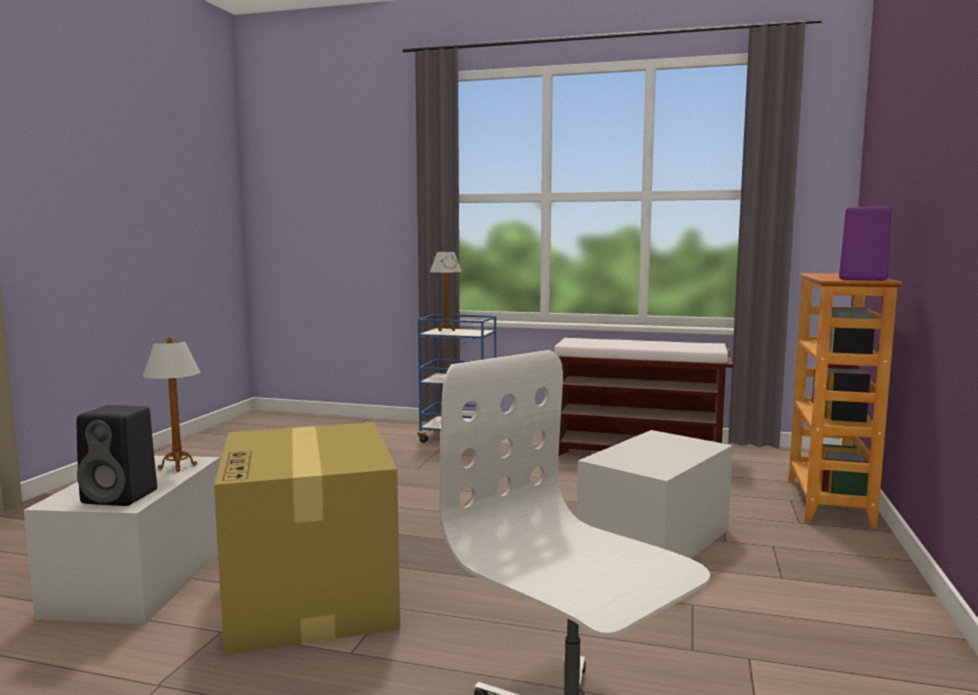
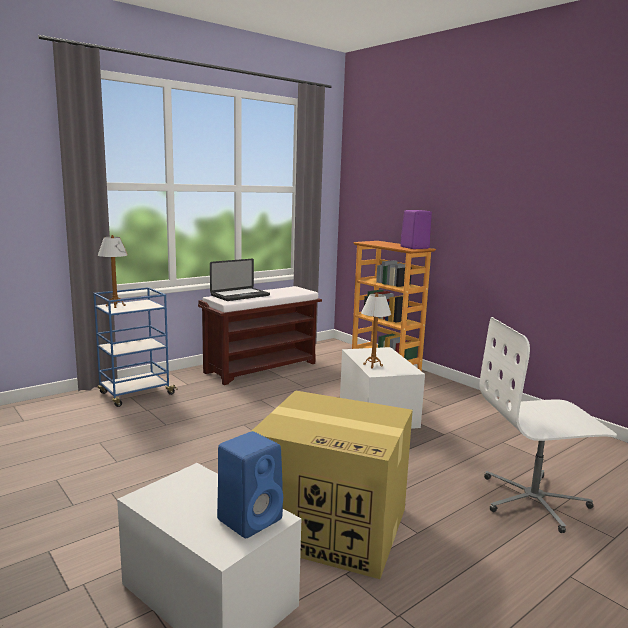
camera: 55 degrees left, 5 degrees up
black speaker [76,405,157,506] -> blue speaker [217,431,283,538]
table lamp [143,337,200,472] -> table lamp moved to [361,293,391,369]
none -> laptop [210,259,270,301]

